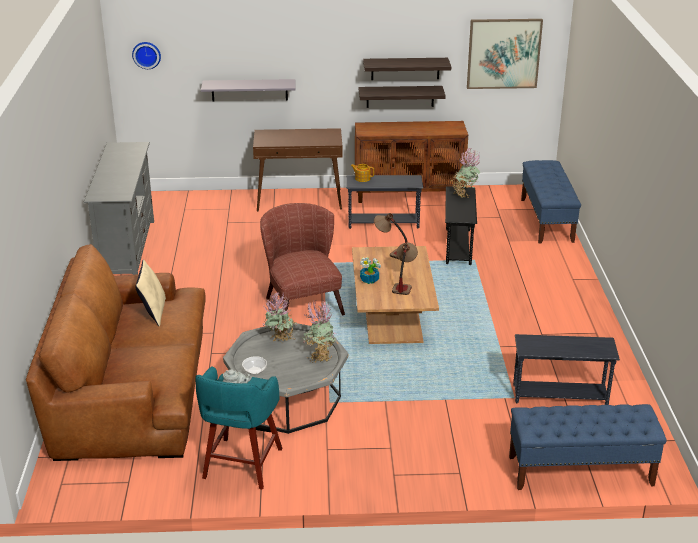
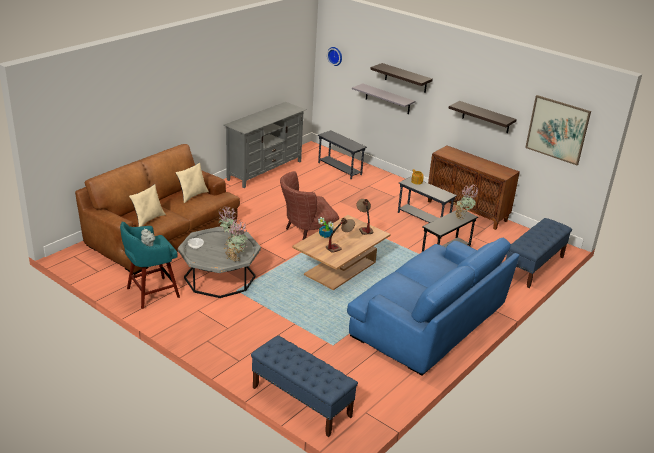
camera: 40 degrees right, 0 degrees up
brown console table [253,128,342,211] -> none
brown armchair [260,203,345,315] -> brown armchair turned 135 degrees counterclockwise [280,171,339,240]
shelf [359,86,446,108] -> shelf moved to [370,63,433,93]
grey side table [513,334,620,405] -> grey side table moved to [318,130,367,179]
none -> beige pillow [129,184,166,227]
none -> blue sofa [347,238,519,376]

